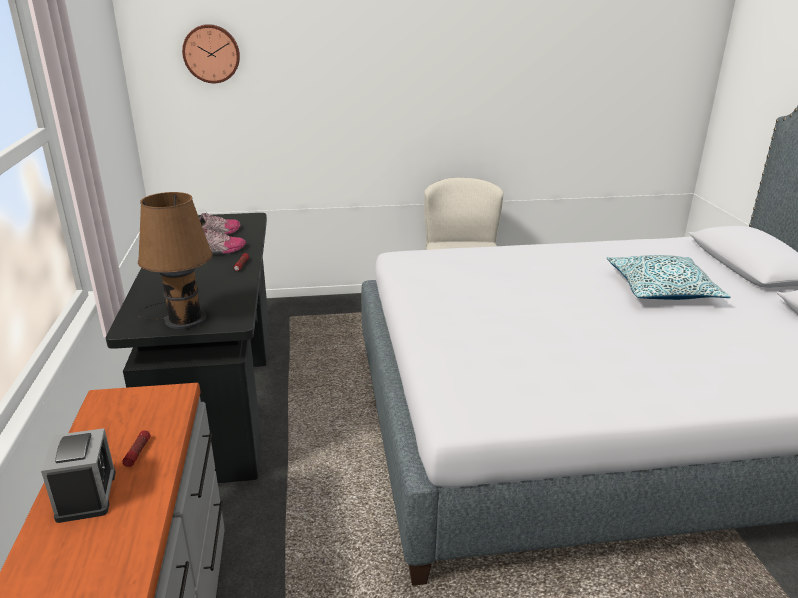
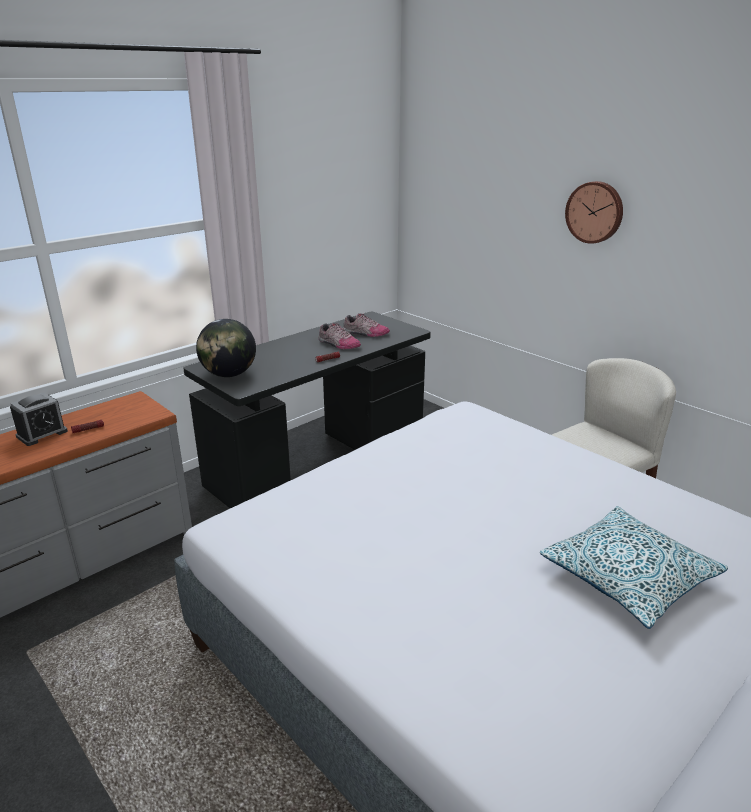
camera: 55 degrees right, 0 degrees up
brown table lamp [138,192,213,329] -> globe [196,319,256,377]
wall clock [182,24,240,83] -> wall clock moved to [565,181,623,244]

